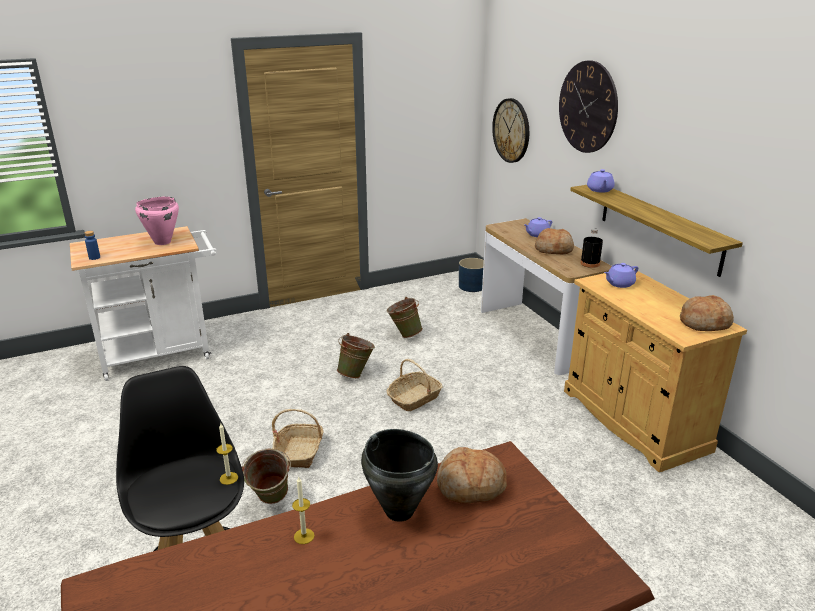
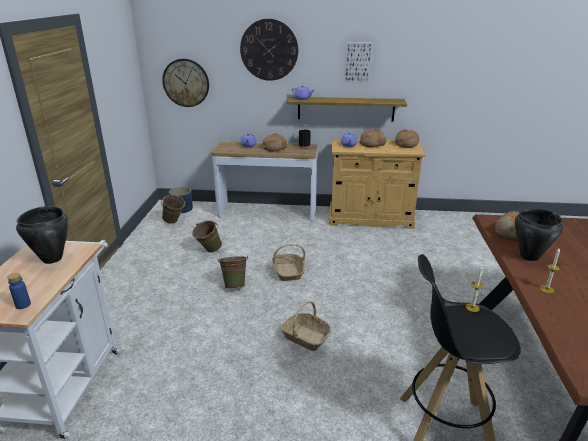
camera: 60 degrees left, 0 degrees up
pink cooking pot [135,197,179,245] -> black cooking pot [16,206,69,264]
green bucket [241,449,291,504] -> green bucket moved to [162,195,185,224]
none -> picture [345,42,372,83]
none -> bread [360,129,386,147]

